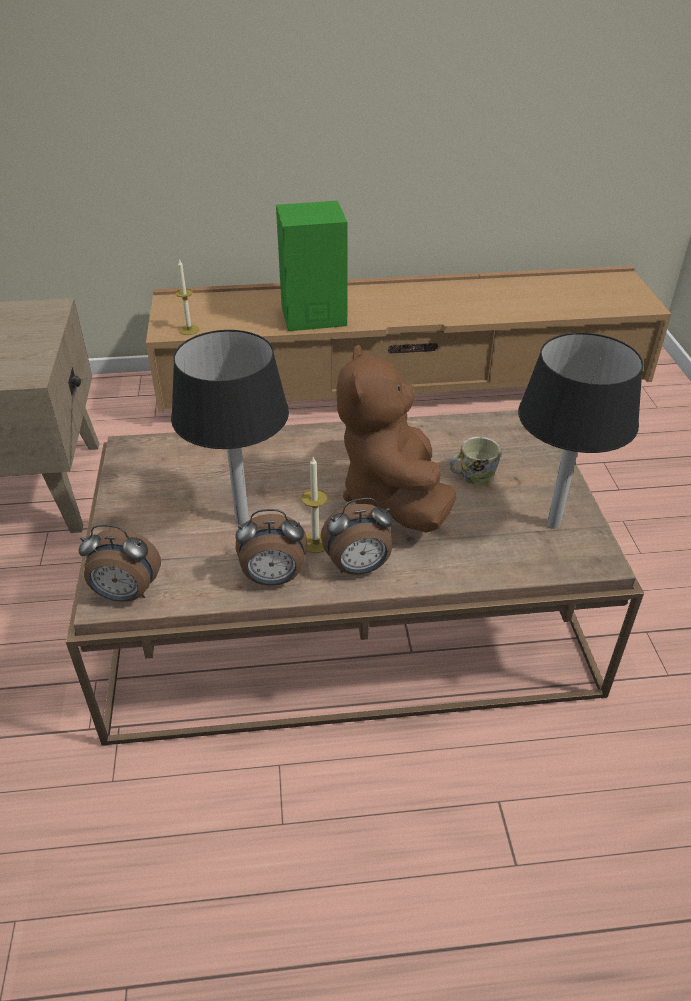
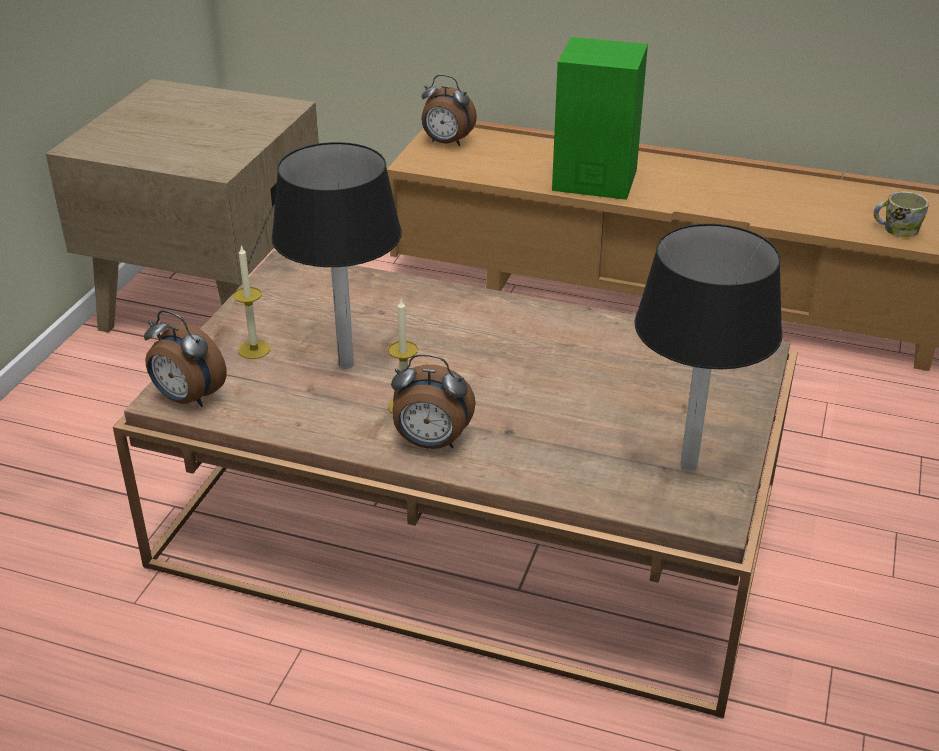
camera: 25 degrees right, 5 degrees down
candle [175,259,199,335] -> candle moved to [233,245,270,359]
alarm clock [235,509,307,586] -> alarm clock moved to [421,75,477,146]
brown plush toy [336,344,456,533] -> none
mug [449,437,501,485] -> mug moved to [873,192,929,237]

